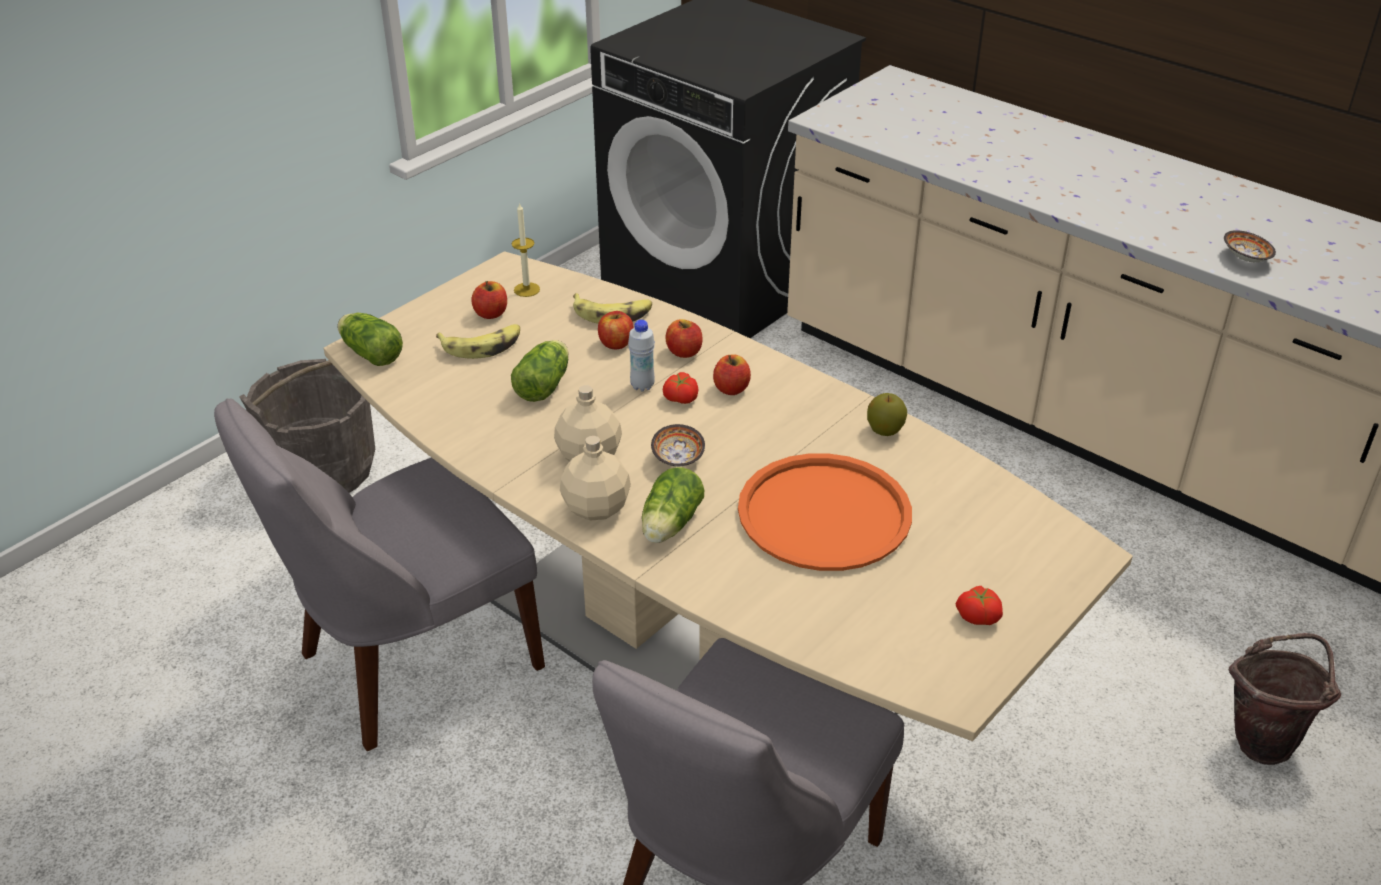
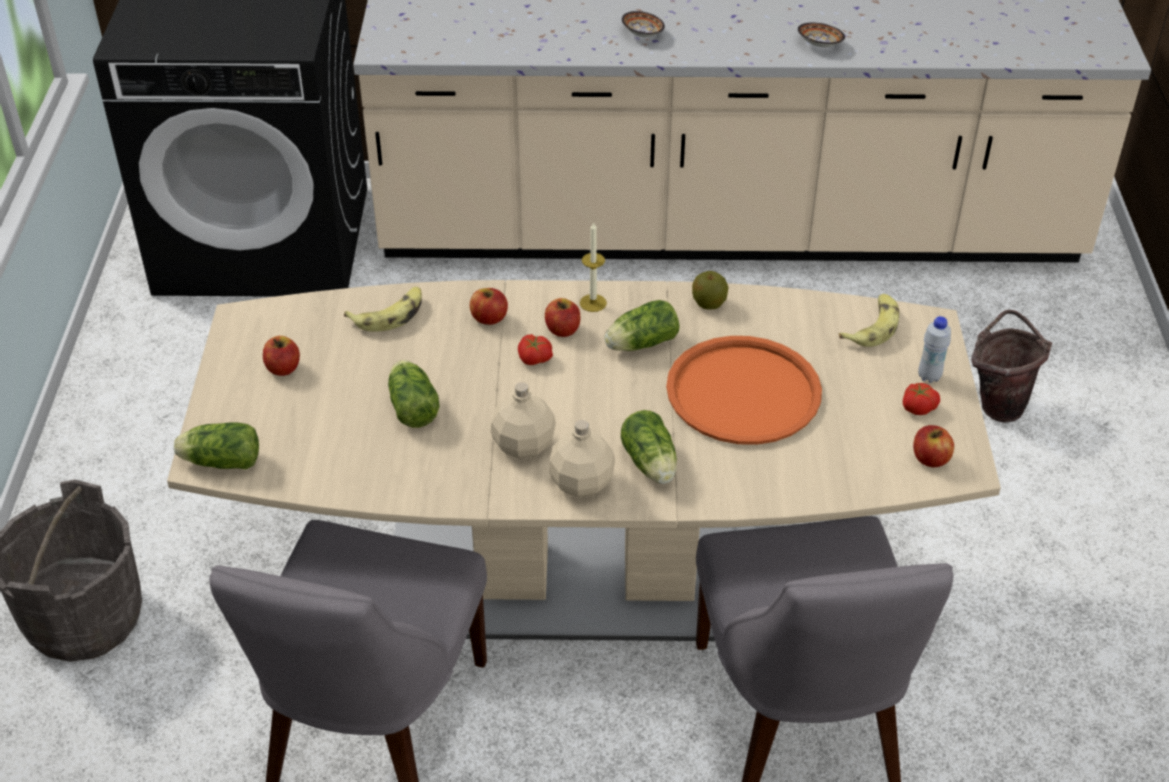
camera: 40 degrees left, 5 degrees up
banana [436,324,520,359] -> banana moved to [839,294,899,347]
candle [512,202,540,297] -> candle moved to [580,222,607,312]
apple [598,311,634,349] -> apple moved to [913,425,954,468]
white bottle [628,320,655,391] -> white bottle moved to [918,316,951,383]
bowl [651,424,705,467] -> bowl moved to [622,11,665,37]
none -> lettuce [604,300,680,351]

